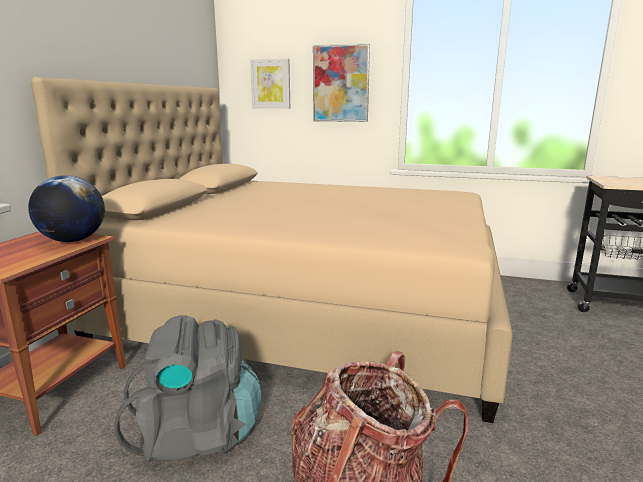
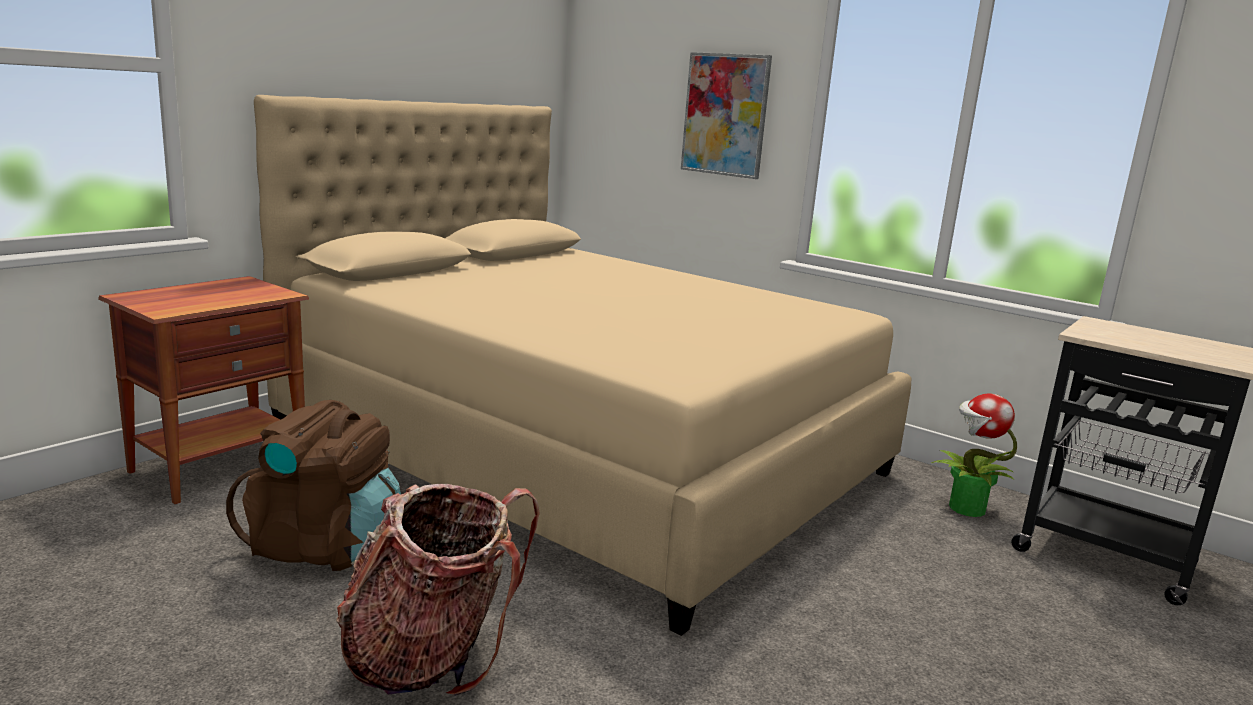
camera: 20 degrees right, 0 degrees up
globe [28,175,105,242] -> none
grey backpack [114,315,261,463] -> brown backpack [226,400,401,571]
picture [250,59,290,109] -> none
none -> potted plant [932,393,1017,517]

